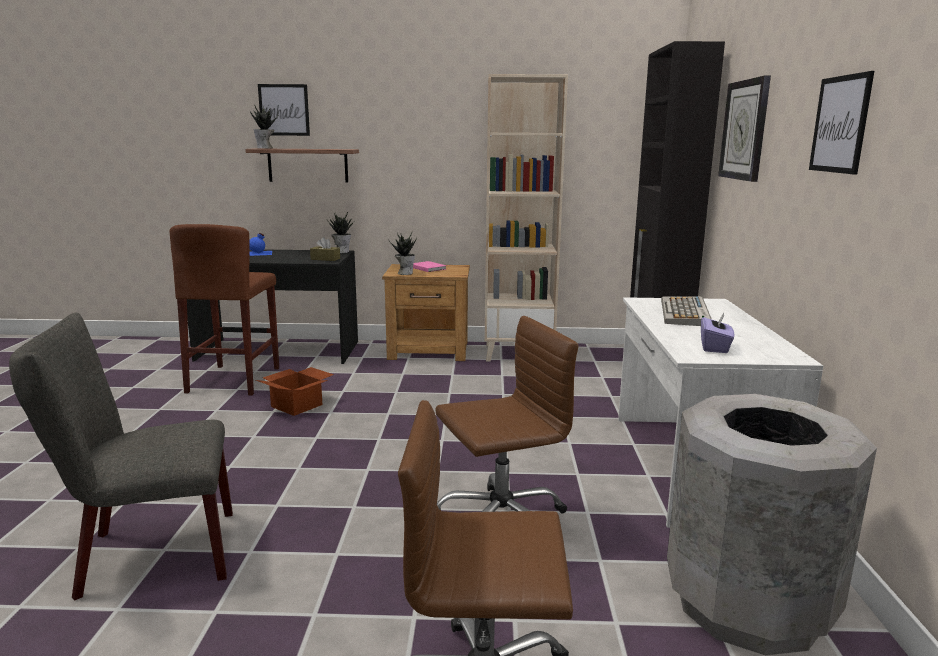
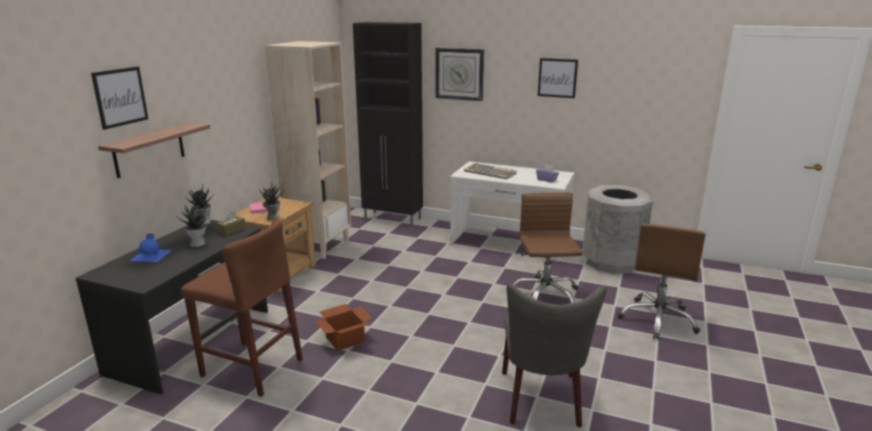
camera: 70 degrees left, 5 degrees up
potted plant [250,105,279,149] -> potted plant moved to [176,203,206,247]

